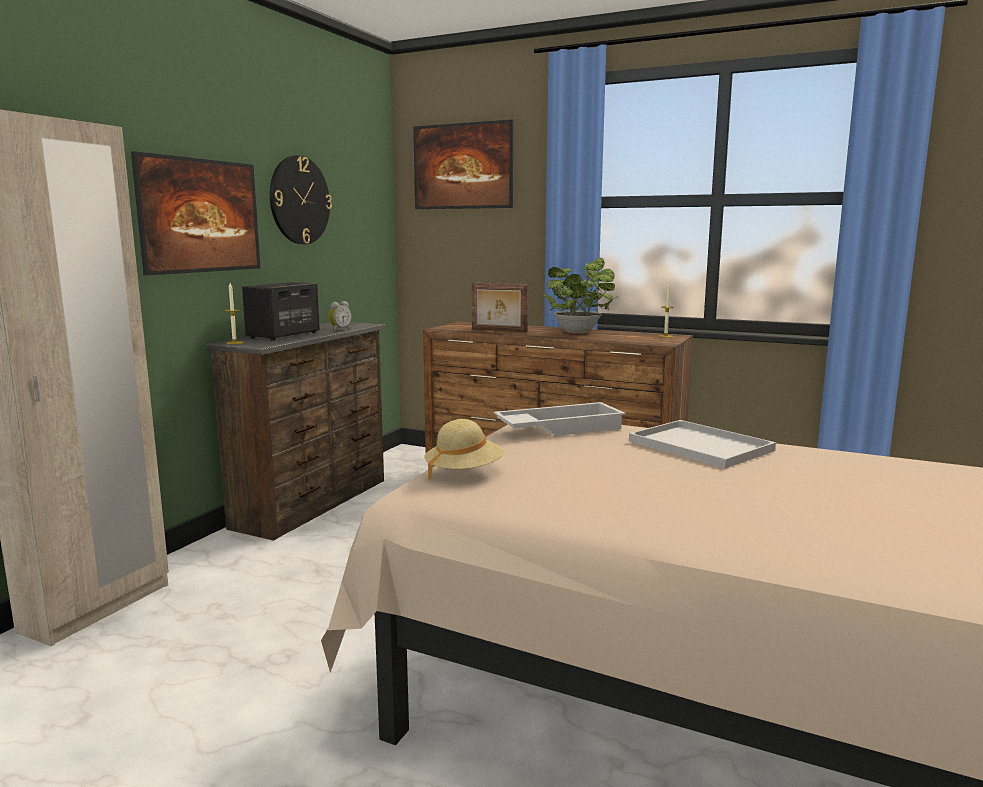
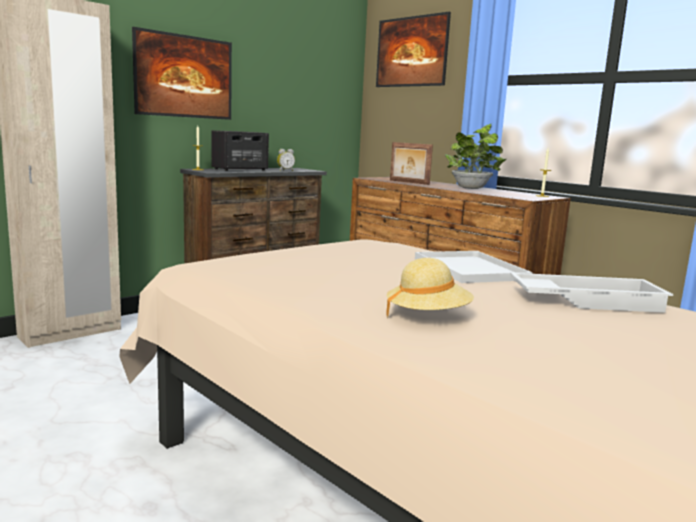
camera: 20 degrees right, 0 degrees up
wall clock [270,155,332,244] -> none
beige hat [424,419,505,481] -> beige hat moved to [386,258,474,318]
white tray [494,402,626,436] -> white tray moved to [510,273,673,313]

